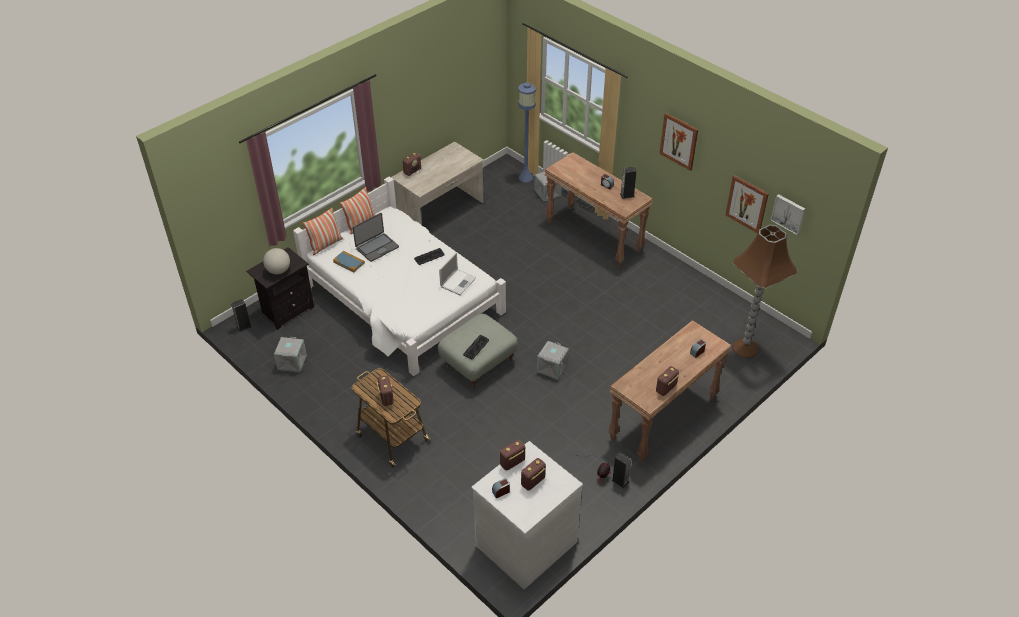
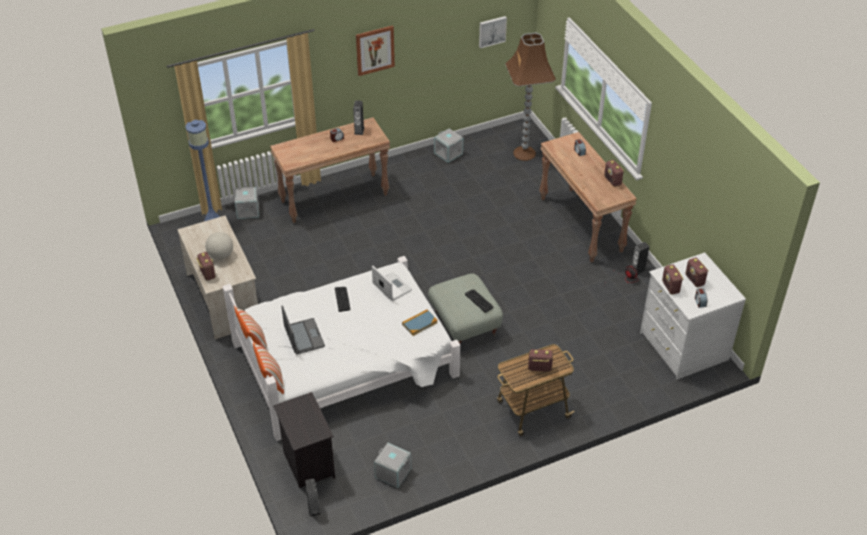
camera: 70 degrees left, 0 degrees up
globe [263,248,290,274] -> globe moved to [205,232,233,260]
book [333,251,365,273] -> book moved to [402,309,438,336]
grey storage box [537,341,569,380] -> grey storage box moved to [434,128,463,163]
picture [726,175,769,233] -> none

